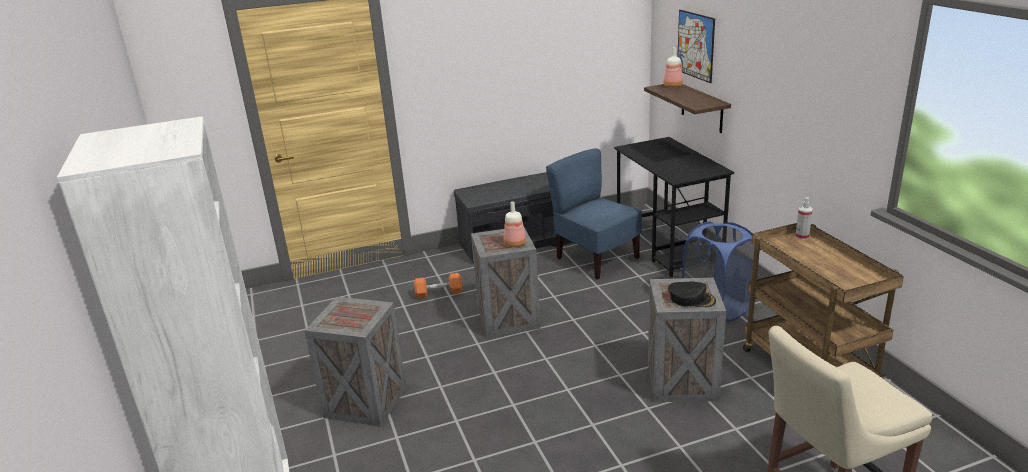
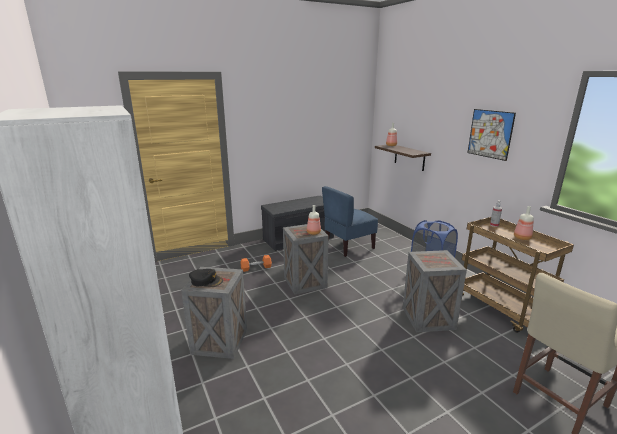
camera: 10 degrees left, 5 degrees down
blue chair [546,148,642,280] -> blue chair turned 75 degrees counterclockwise [322,186,378,257]
black desk [614,137,734,277] -> none
black cap [668,282,716,307] -> black cap moved to [189,269,223,287]
picture [677,10,715,83] -> picture moved to [468,109,516,161]
none -> bottle [514,206,534,240]

